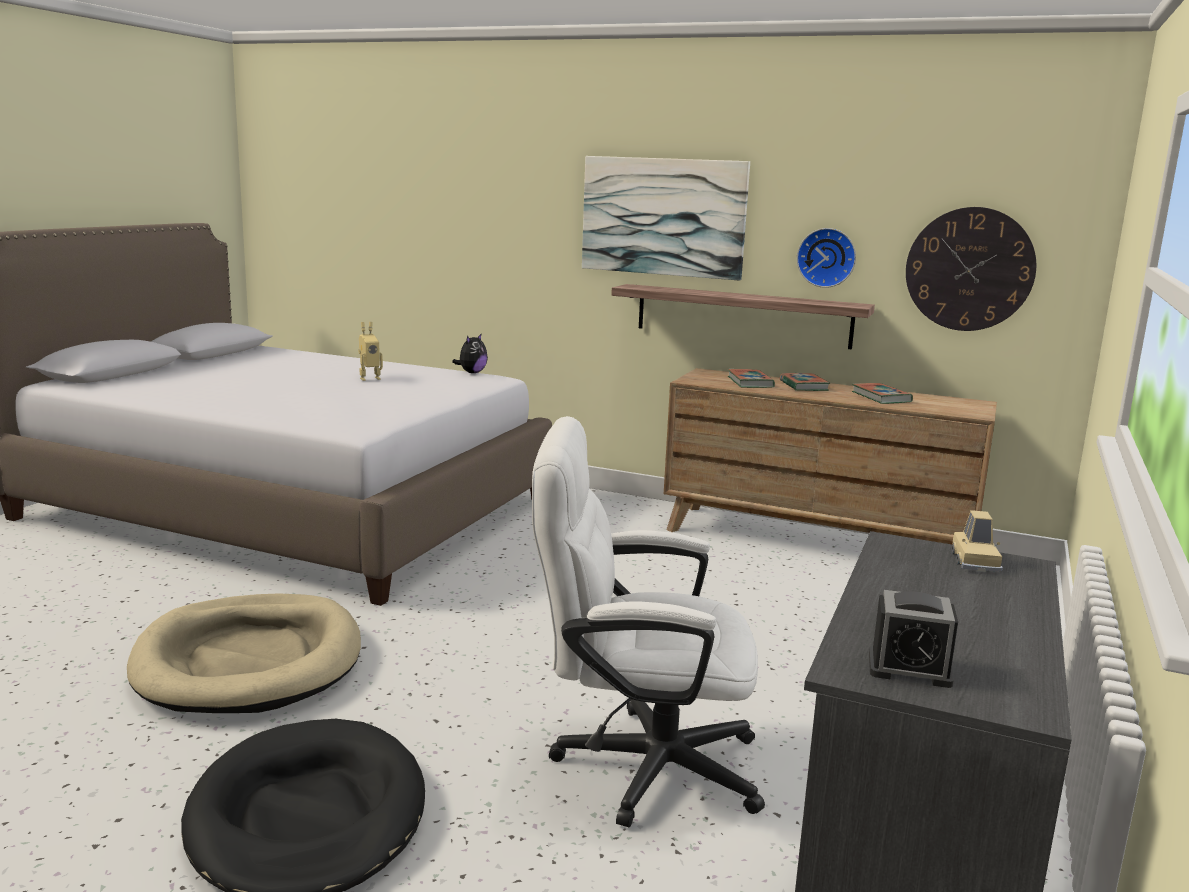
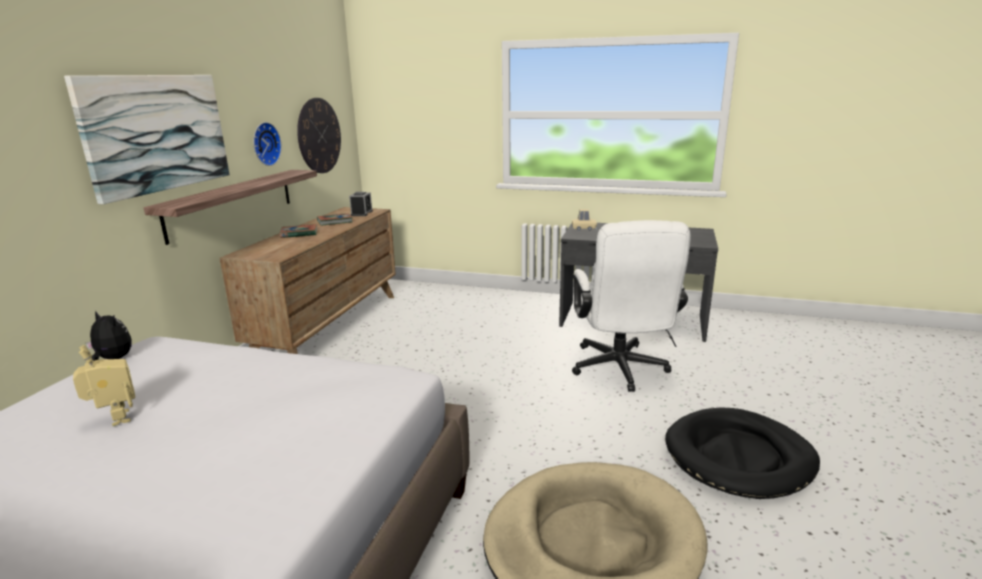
camera: 95 degrees left, 5 degrees up
book [728,369,775,388] -> none
alarm clock [869,590,958,688] -> alarm clock moved to [349,192,373,216]

